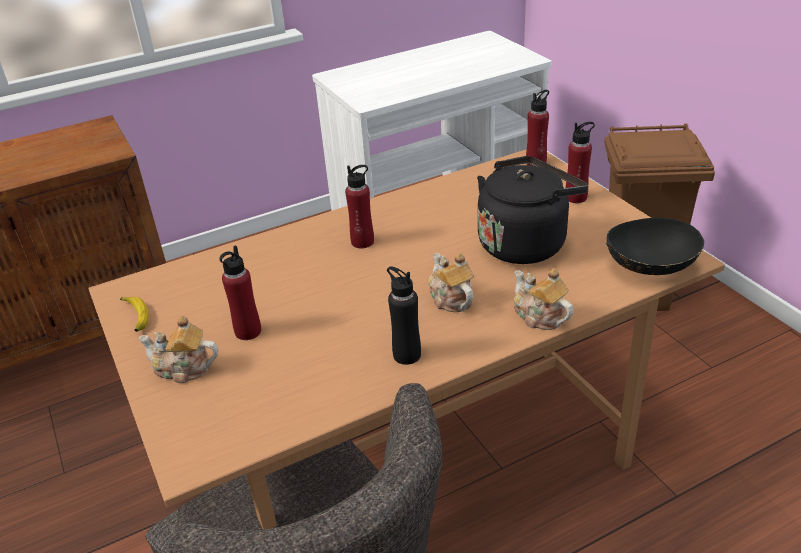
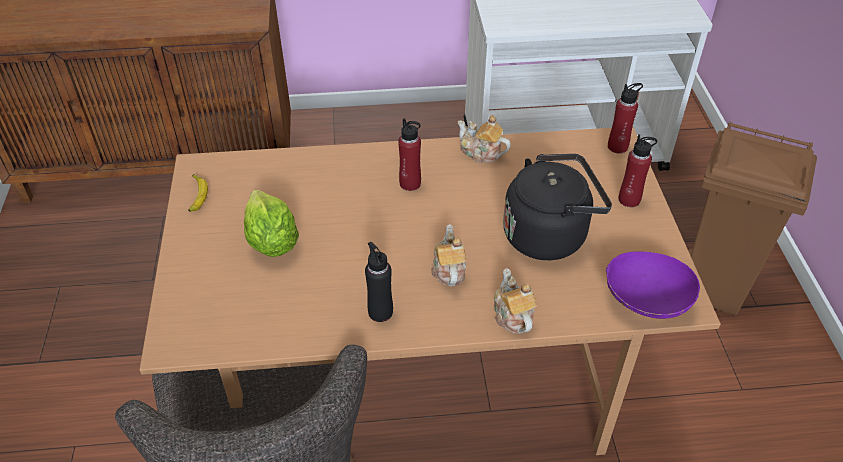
camera: 20 degrees right, 10 degrees up
teapot [139,316,218,383] -> teapot moved to [458,115,511,163]
red bottle [219,246,261,340] -> lettuce [244,189,299,257]
black bowl [606,218,704,275] -> purple bowl [606,251,700,319]

